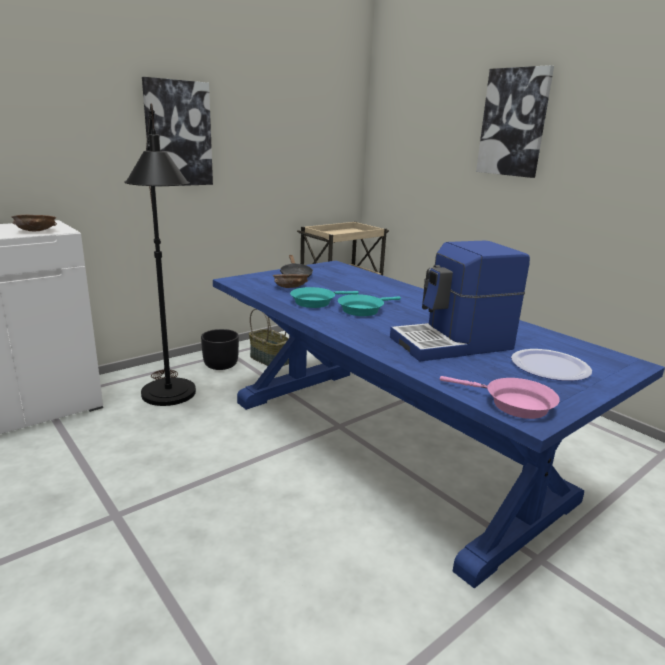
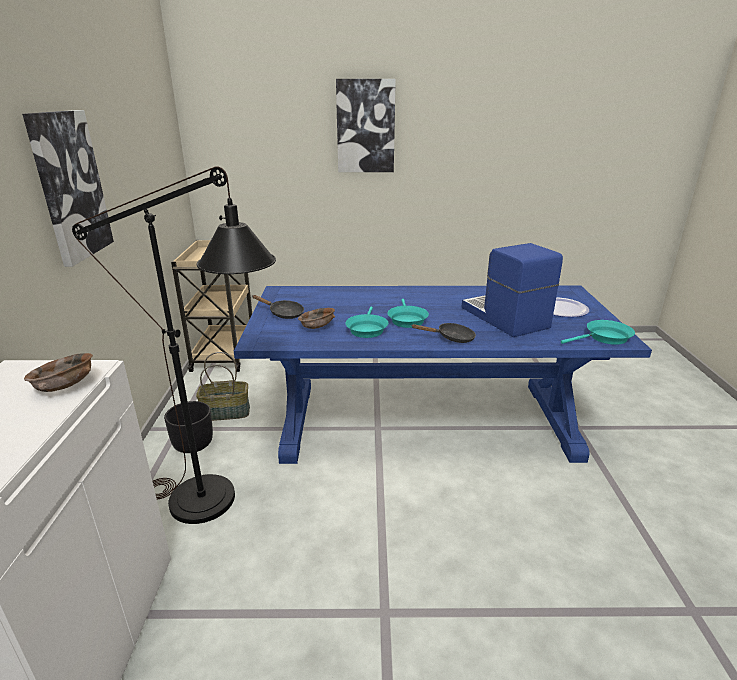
camera: 50 degrees left, 5 degrees up
coffee machine [390,241,530,361] -> coffee machine turned 135 degrees clockwise [461,243,563,337]
pink frying pan [440,376,560,419] -> turquoise frying pan [561,320,635,345]
none -> black frying pan [412,323,476,343]

